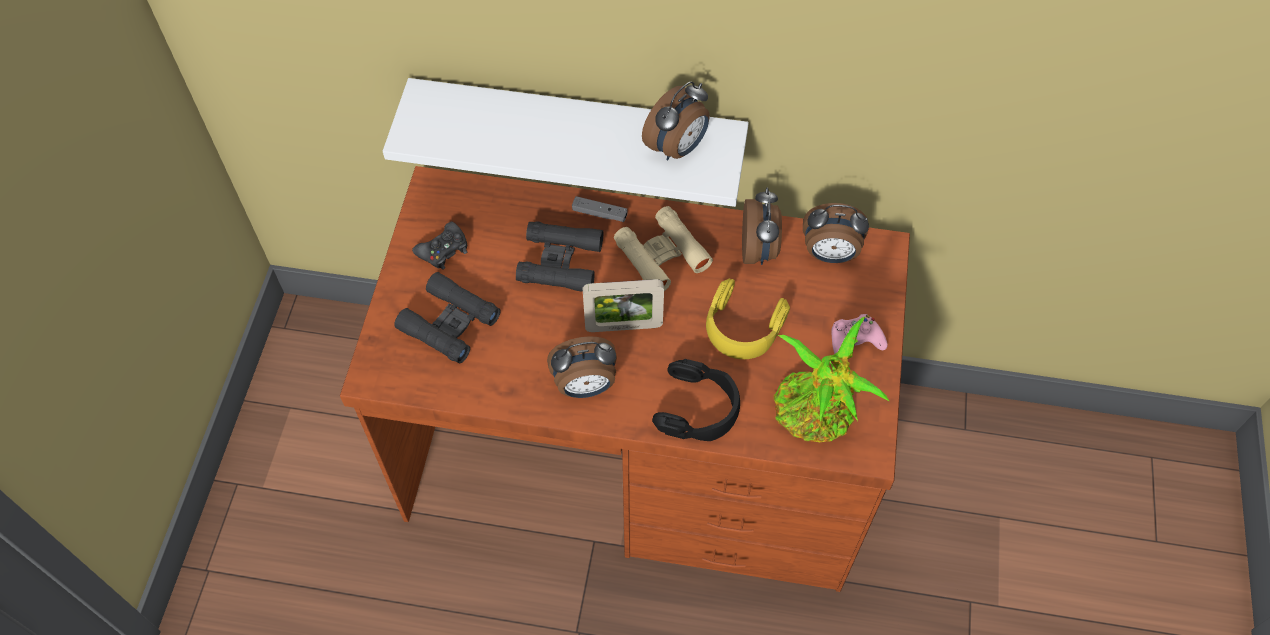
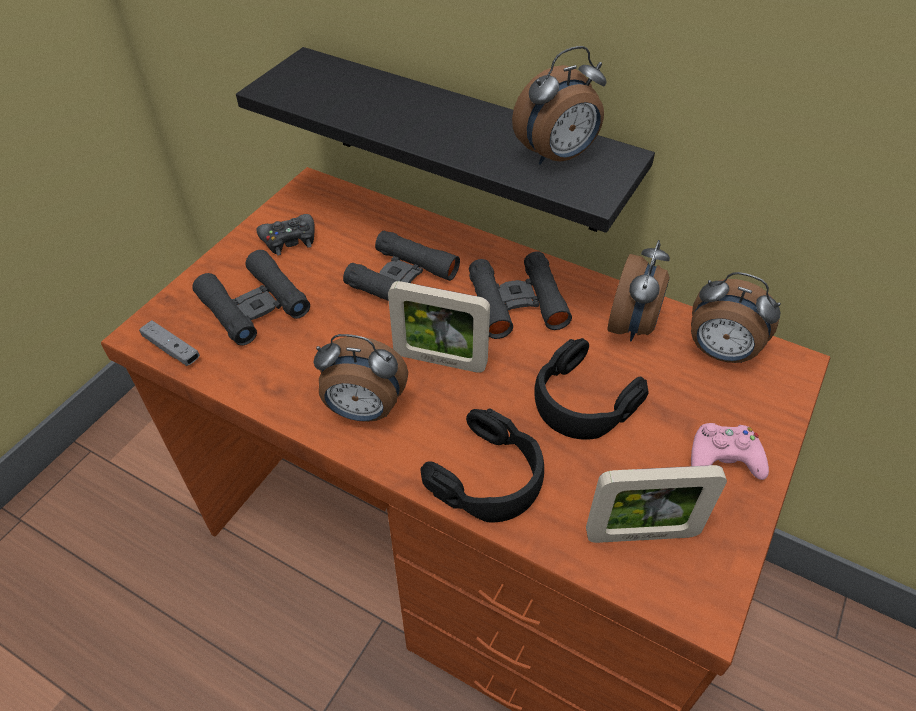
camera: 20 degrees right, 10 degrees down
white shelf [383,78,749,207] -> black shelf [236,47,655,233]
grey game controller [572,196,628,222] -> grey game controller moved to [139,320,200,366]
beige binoculars [614,206,713,291] -> black binoculars [469,251,572,339]
yellow headphones [706,278,790,359] -> black headphones [534,338,649,440]
potted plant [773,316,889,442] -> picture frame [586,465,727,543]

